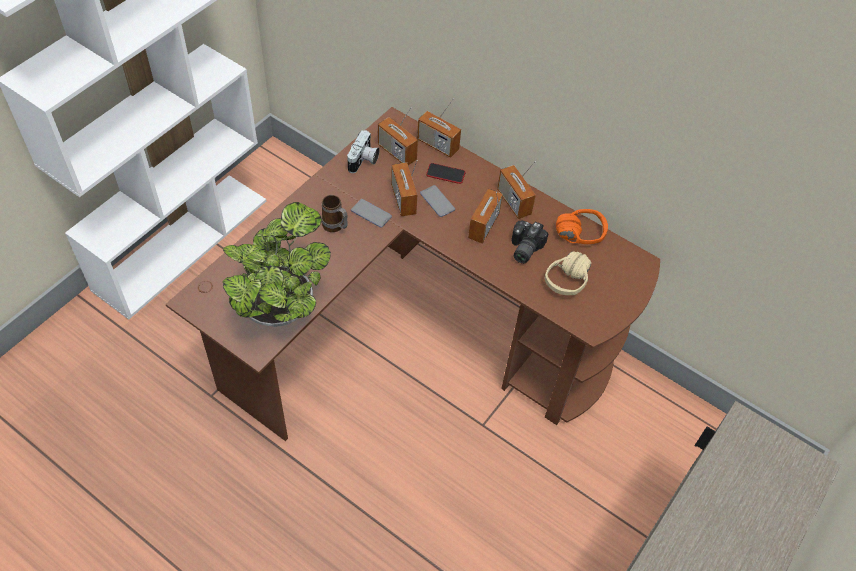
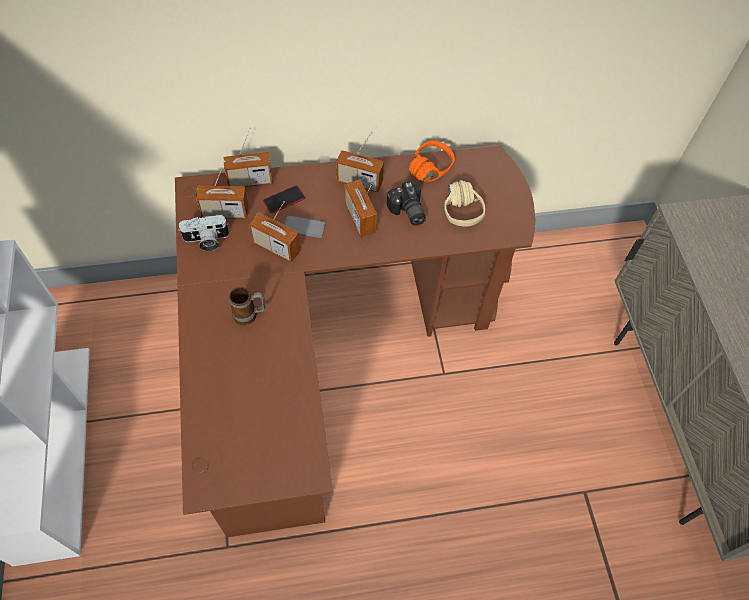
camera: 45 degrees left, 5 degrees up
potted plant [222,202,331,327] -> none
camera [347,130,380,173] -> camera turned 105 degrees clockwise [178,215,229,251]
phone [351,199,392,228] -> none

